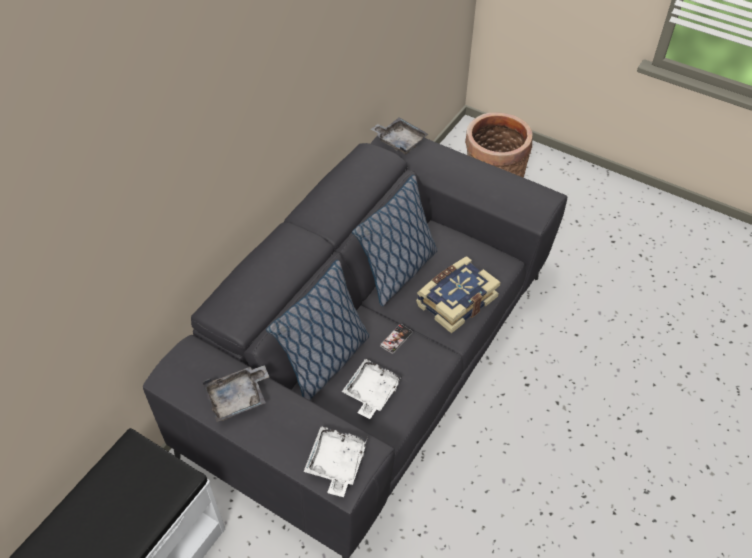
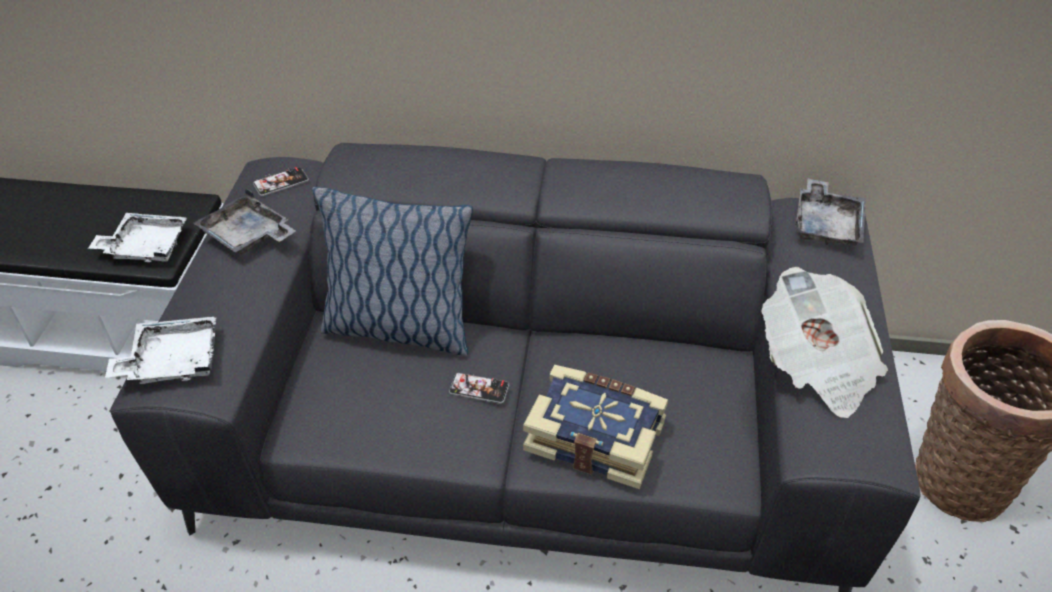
camera: 65 degrees right, 5 degrees down
white tray [342,359,403,419] -> white tray moved to [88,213,187,262]
pillow [352,175,438,307] -> none
none -> phone [253,167,309,196]
none -> newspaper [761,267,888,418]

